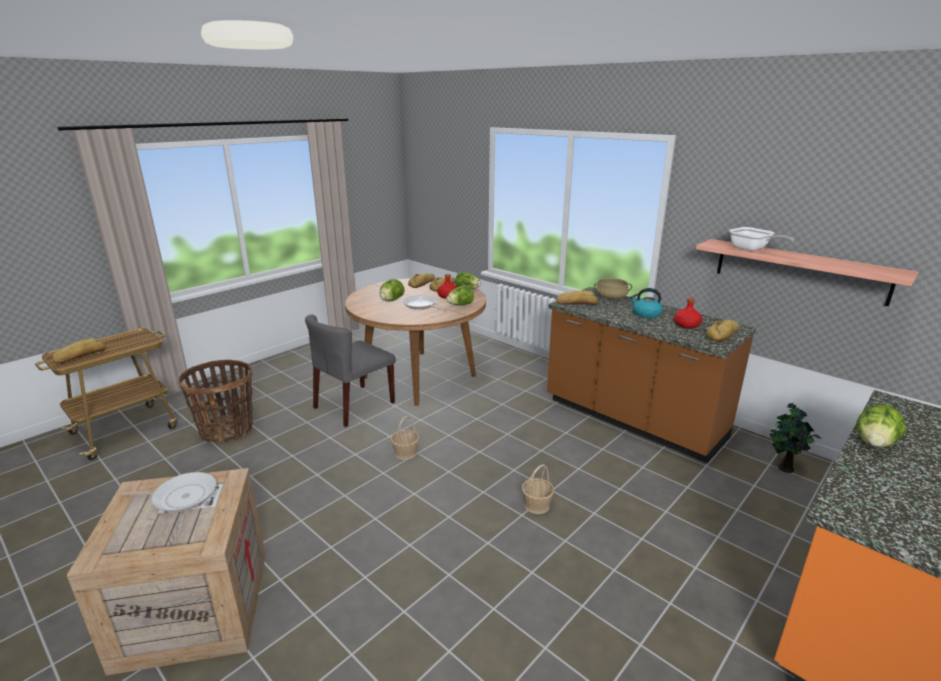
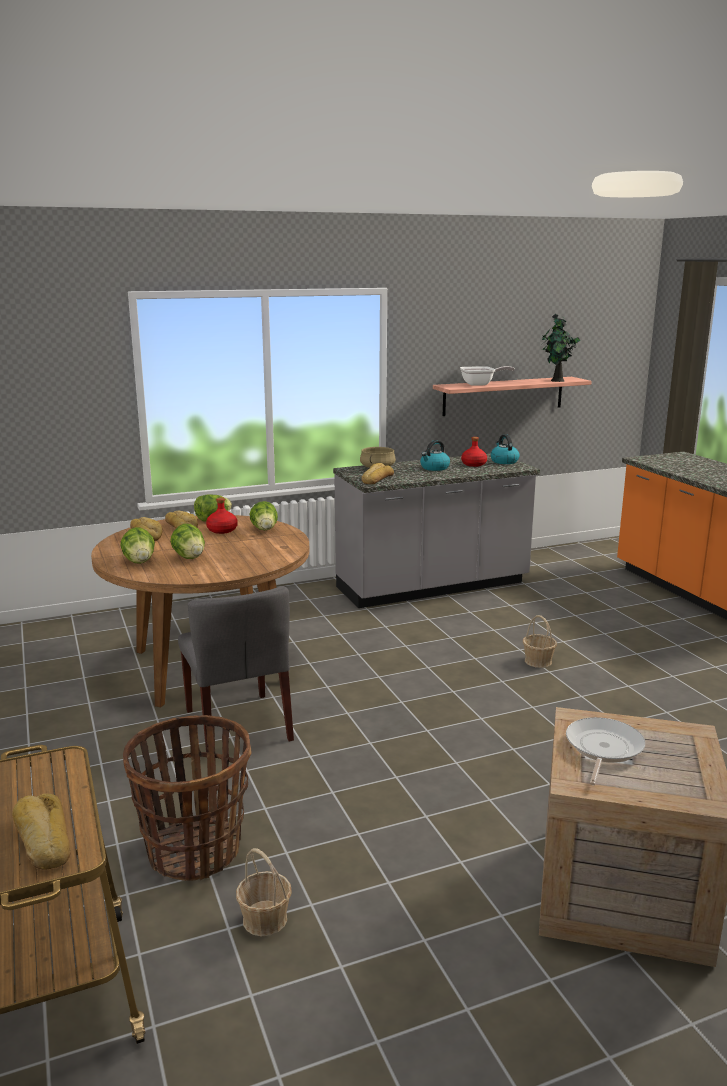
camera: 65 degrees left, 5 degrees down
basket [391,416,419,460] -> basket moved to [236,848,292,937]
frying pan [403,295,447,311] -> none
brown counter [547,287,756,463] -> grey counter [333,453,540,608]
bread [706,320,739,342] -> kettle [490,434,520,464]
potted plant [769,403,822,473] -> potted plant moved to [541,314,581,382]
lettuce [856,404,906,448] -> lettuce moved to [120,527,155,564]

